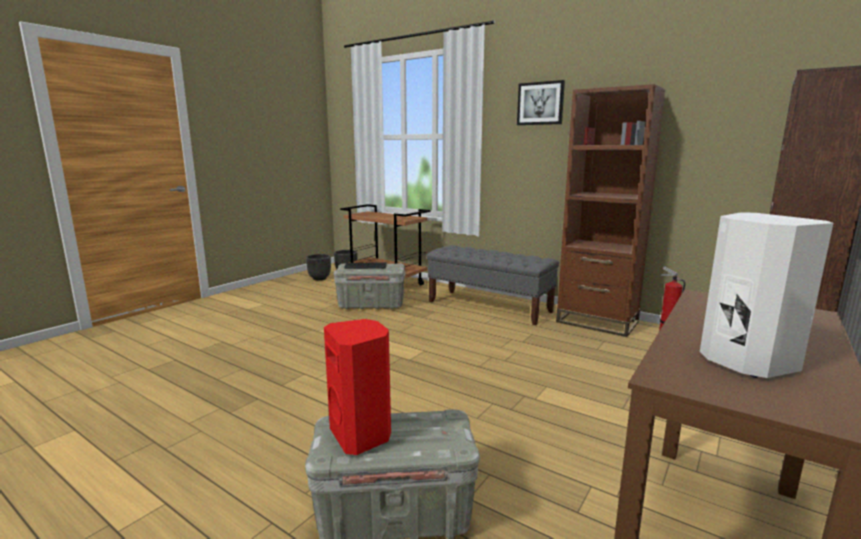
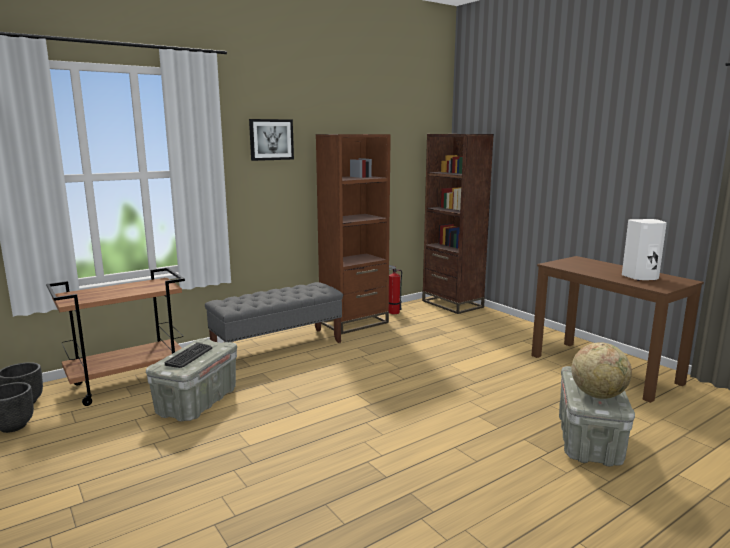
camera: 70 degrees left, 0 degrees up
red speaker [324,319,391,455] -> globe [571,342,632,399]

